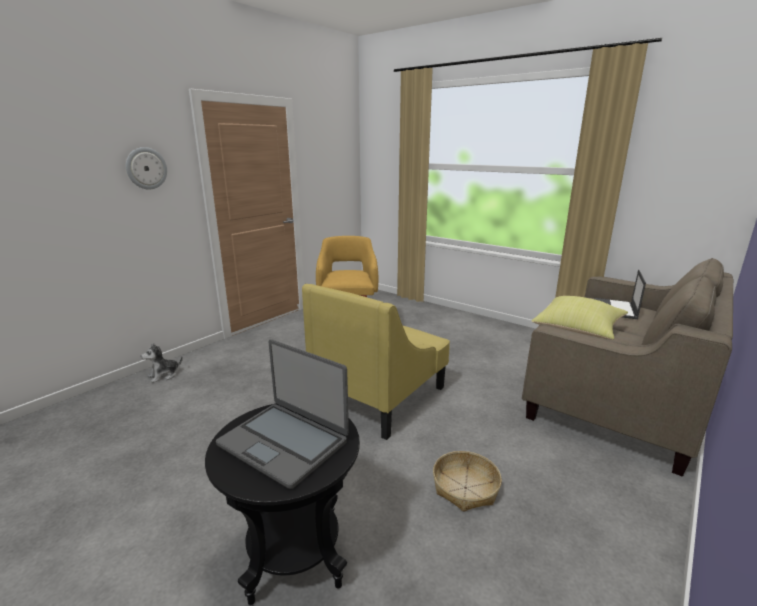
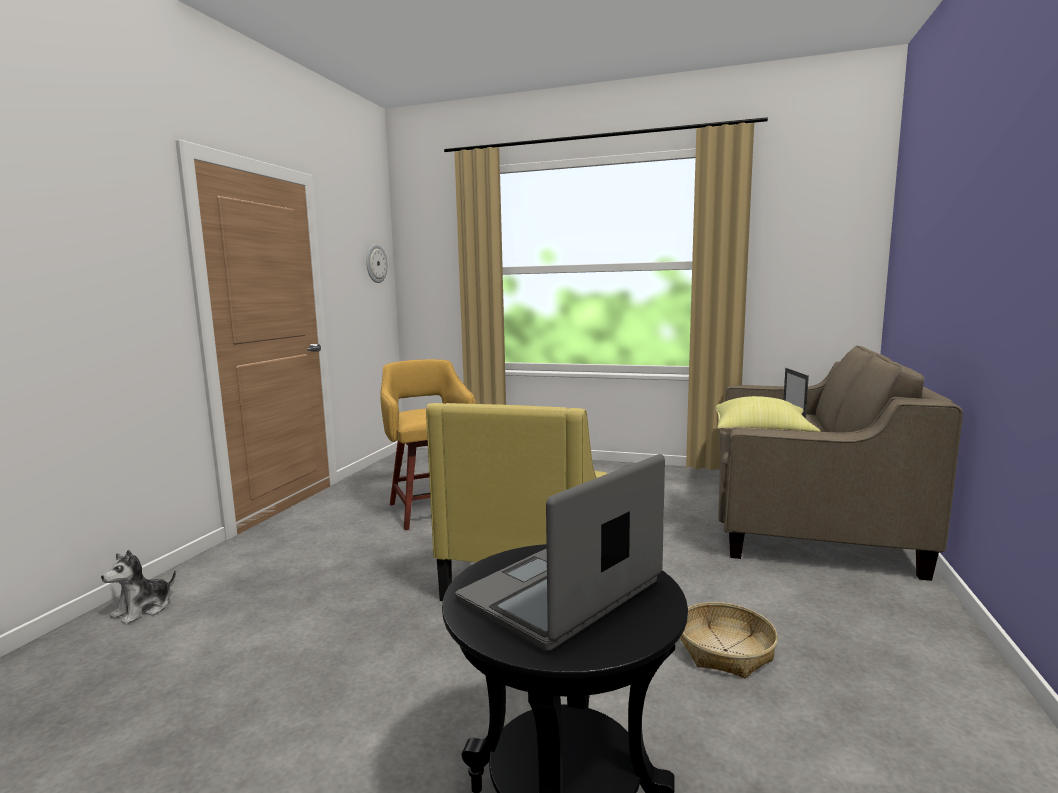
camera: 20 degrees left, 10 degrees down
wall clock [126,147,167,189] -> wall clock moved to [366,244,388,283]
laptop [216,339,349,489] -> laptop turned 120 degrees clockwise [455,454,665,651]

